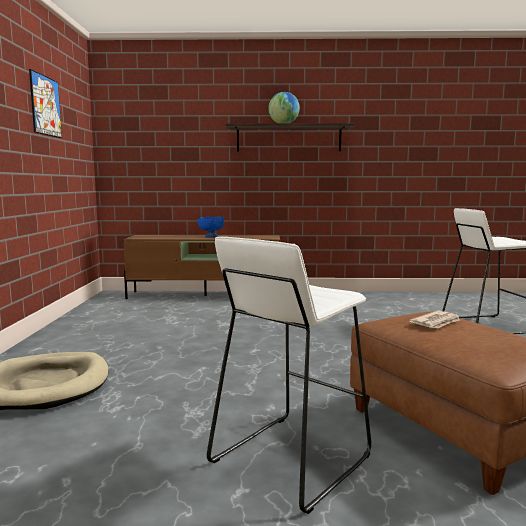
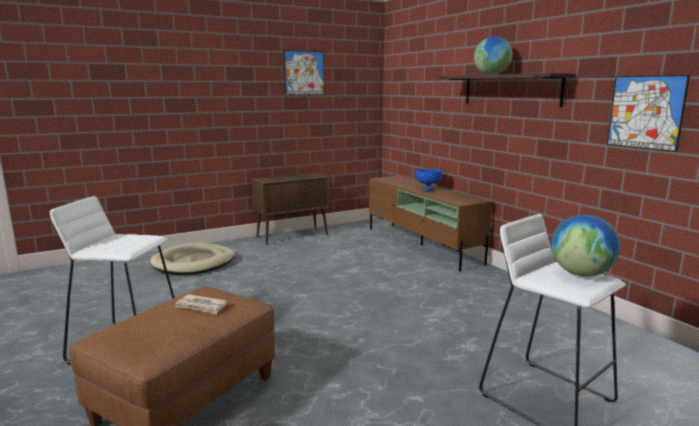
camera: 60 degrees right, 5 degrees up
none -> brown cabinet [252,173,330,245]
none -> globe [551,215,620,277]
none -> picture [607,75,690,152]

